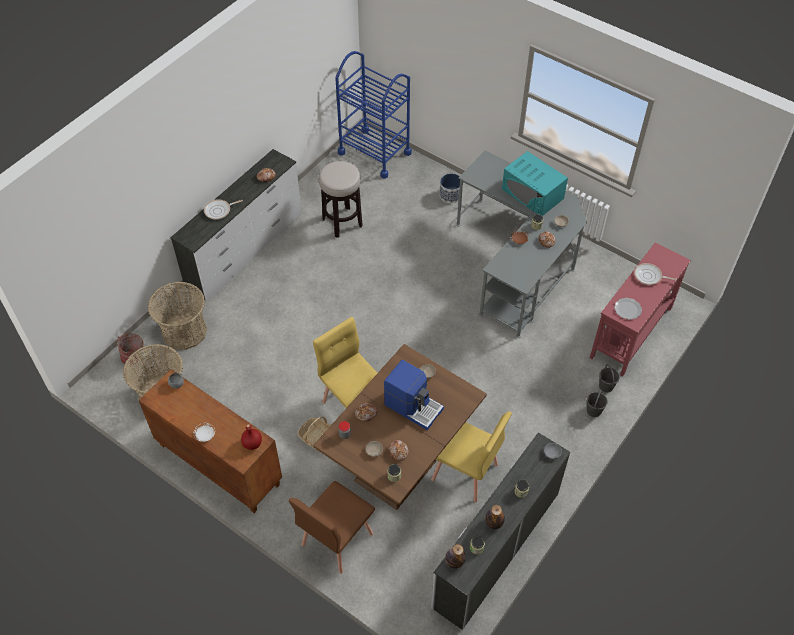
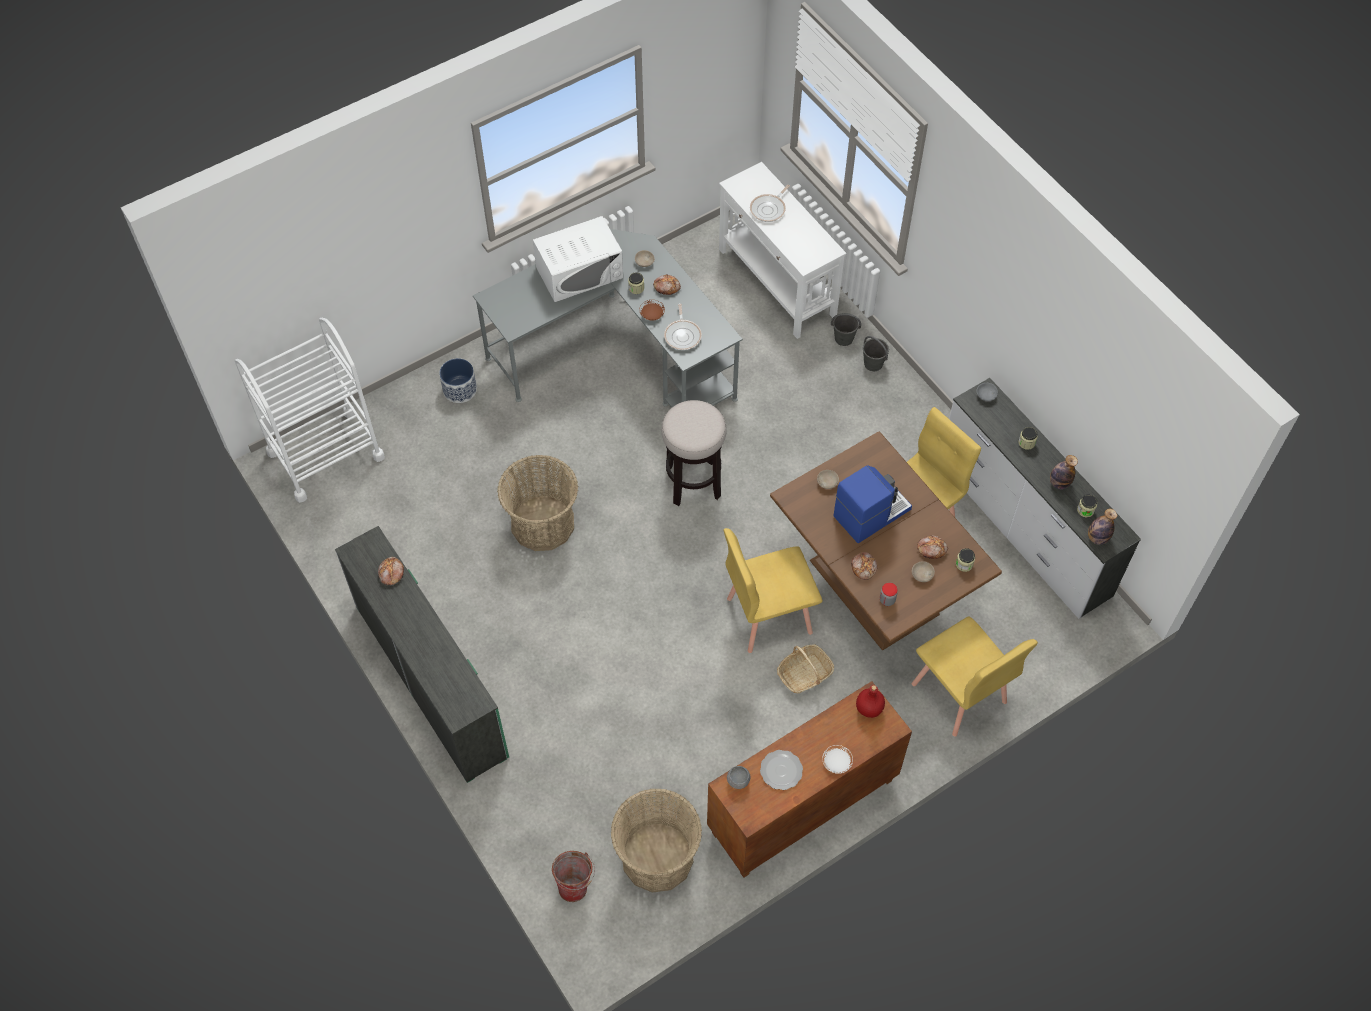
camera: 70 degrees left, 5 degrees up
basket [148,282,207,350] -> basket moved to [497,455,578,551]
white dresser [170,149,302,301] -> green dresser [335,526,509,783]
frying pan [204,199,243,220] -> frying pan moved to [664,303,702,350]
brown chair [289,481,375,574] -> yellow chair [912,617,1038,737]
stool [318,161,363,238] -> stool moved to [661,400,727,506]
blue cart [335,51,412,179] -> white cart [235,318,385,503]
turquoise microwave [502,151,568,216] -> white microwave [533,216,623,302]
red console table [590,243,691,377] -> white console table [719,162,846,339]
plate [614,298,642,320] -> plate moved to [760,750,803,790]

